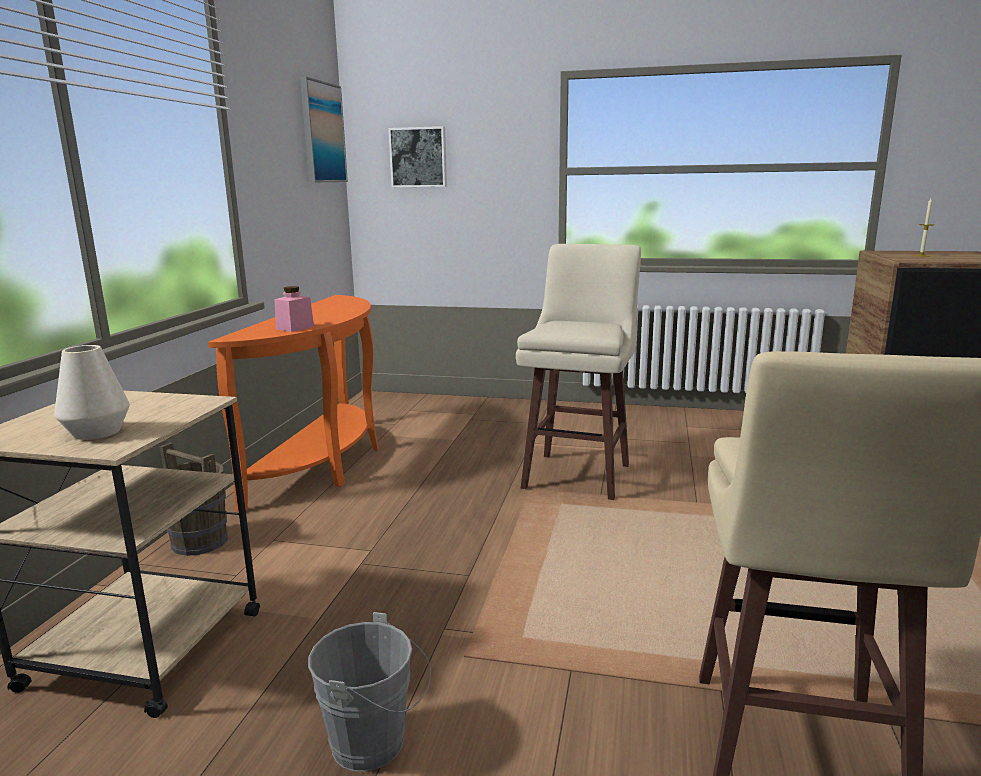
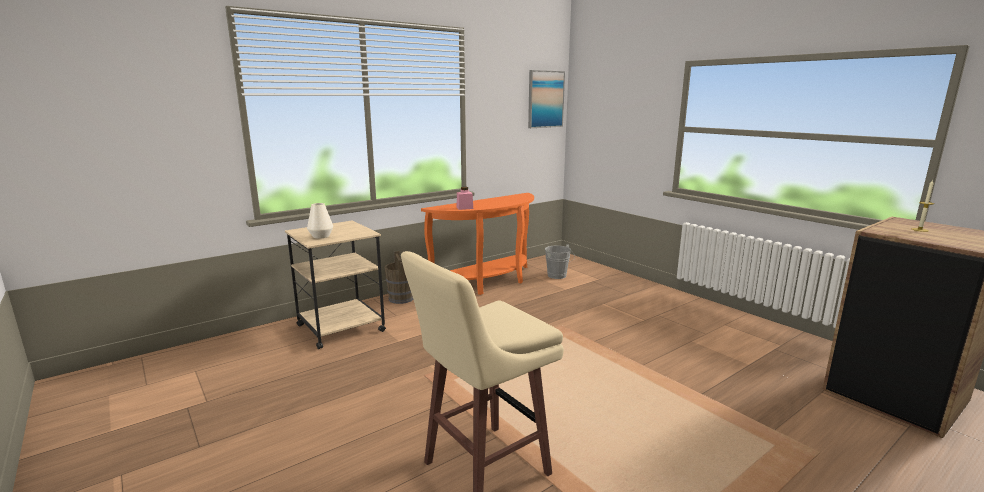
camera: 40 degrees right, 0 degrees up
grey bucket [308,612,431,772] -> grey bucket moved to [545,244,575,279]
picture [388,126,447,187] -> none
beige stool [516,244,641,500] -> none

